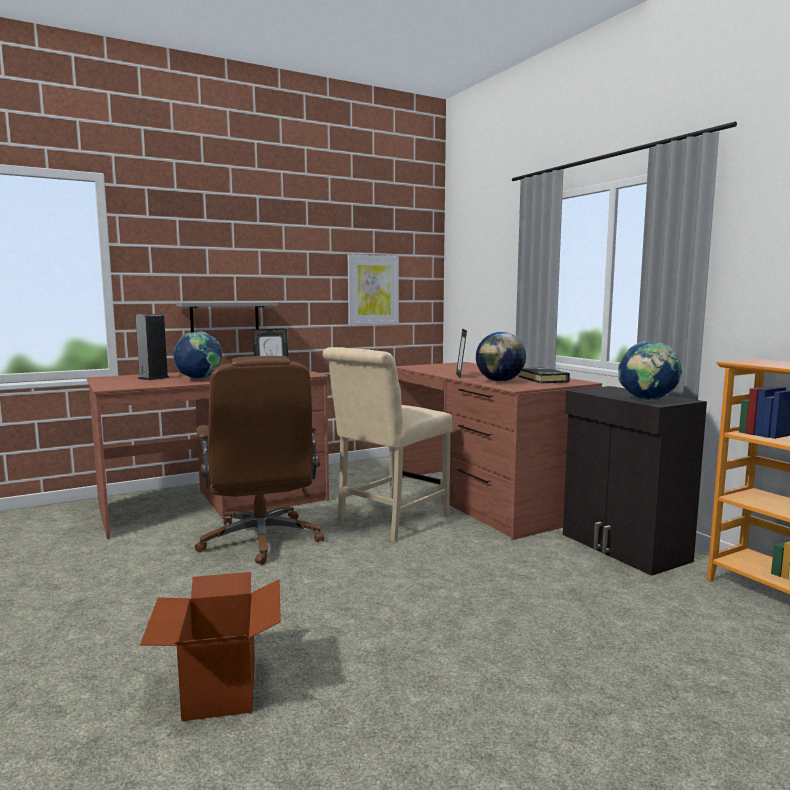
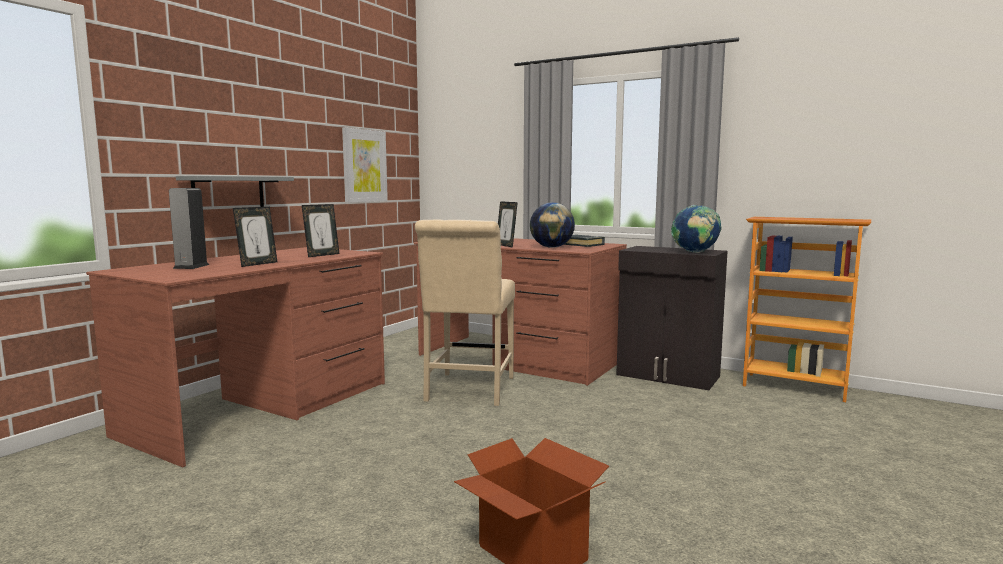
camera: 30 degrees left, 0 degrees up
globe [173,331,222,380] -> picture frame [233,207,277,267]
brown office chair [195,356,324,565] -> none

